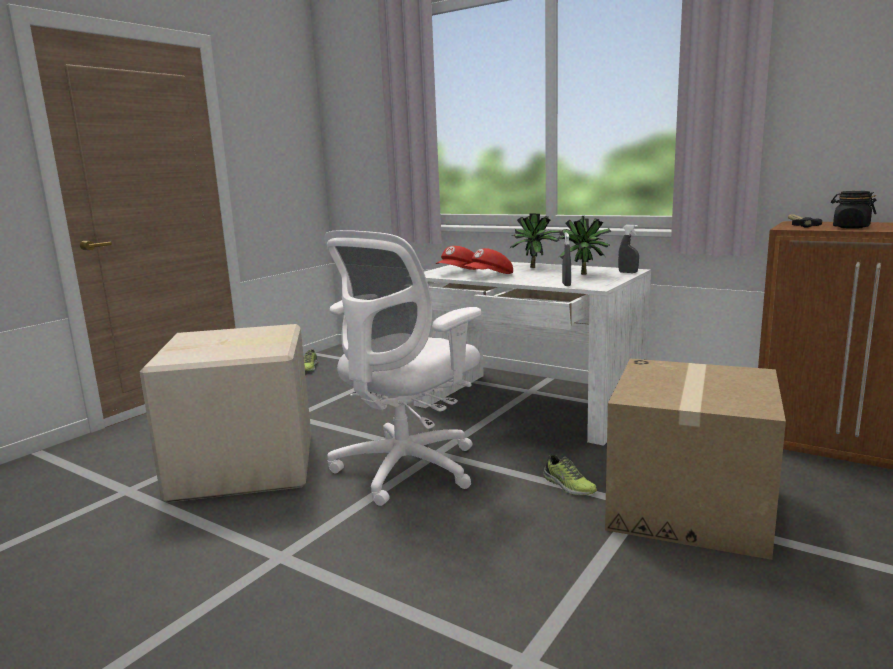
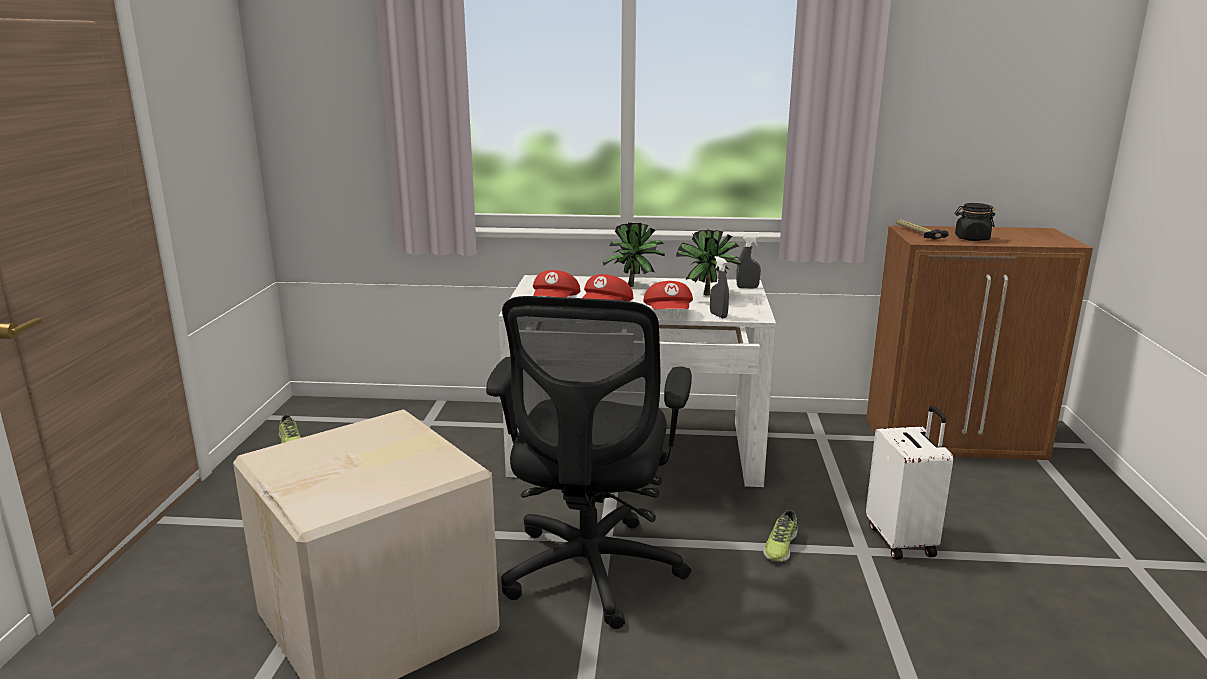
camera: 30 degrees left, 5 degrees up
white office chair [324,230,481,506] -> black office chair [486,296,692,629]
shoe [544,454,597,495] -> shoe turned 90 degrees clockwise [763,509,798,562]
cardboard box [605,359,786,560] -> white suitcase [866,405,953,560]
none -> red cap [643,281,693,309]

